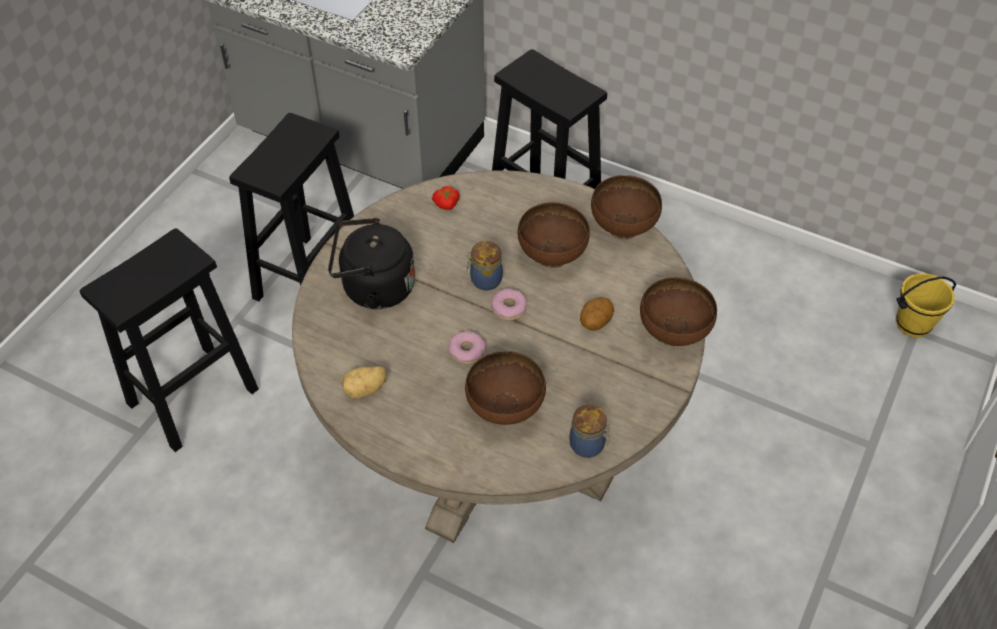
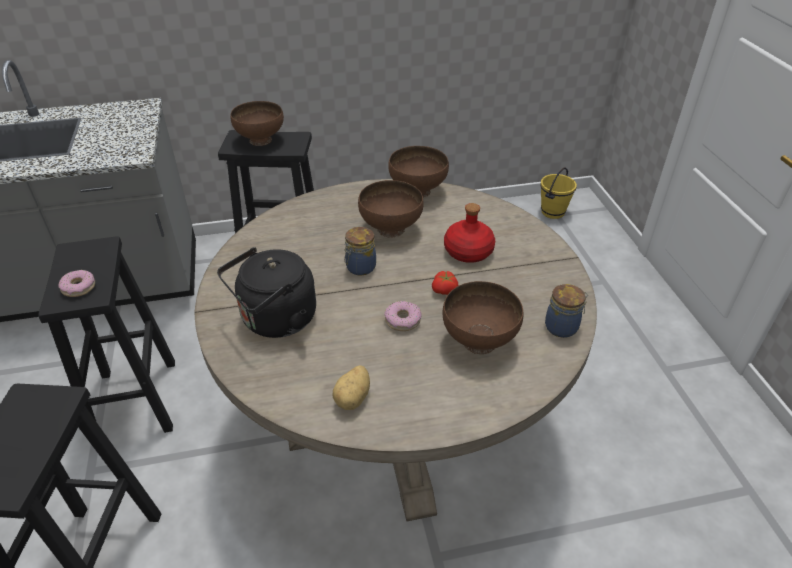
camera: 40 degrees left, 10 degrees down
tomato [432,186,460,210] -> tomato moved to [432,271,459,295]
donut [492,289,527,321] -> donut moved to [58,270,95,297]
potato [580,297,614,331] -> red bottle [444,203,495,263]
brown bowl [640,277,717,346] -> brown bowl moved to [230,101,284,146]

